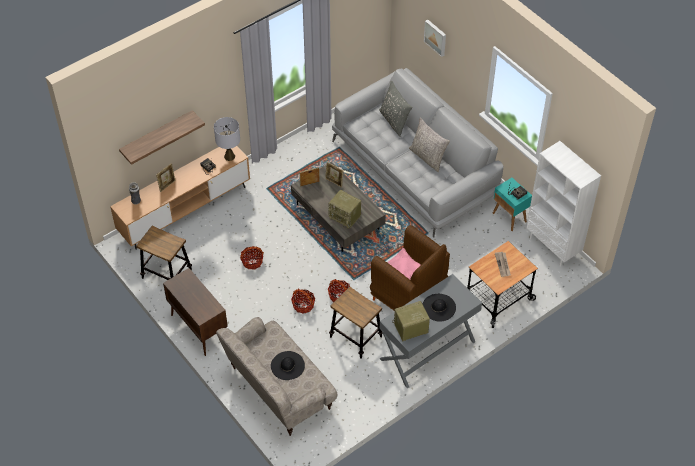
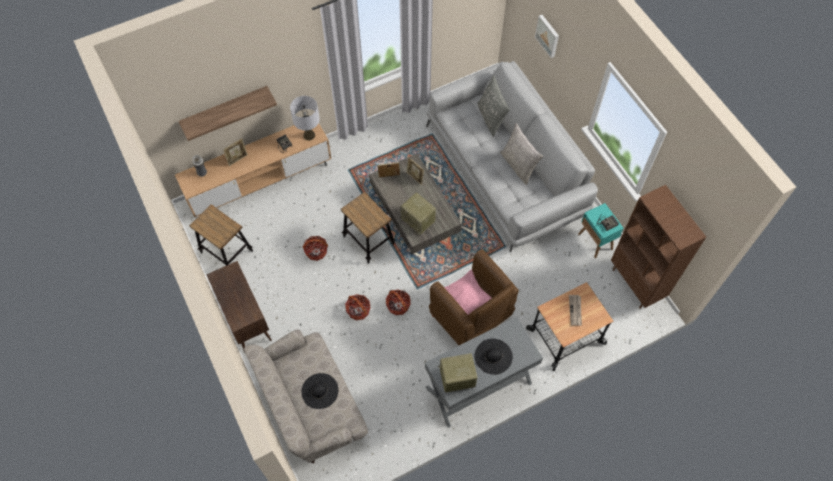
camera: 10 degrees right, 10 degrees up
stool [329,287,383,359] -> stool moved to [341,192,395,264]
white bookcase [526,141,601,267] -> brown bookcase [611,185,706,309]

